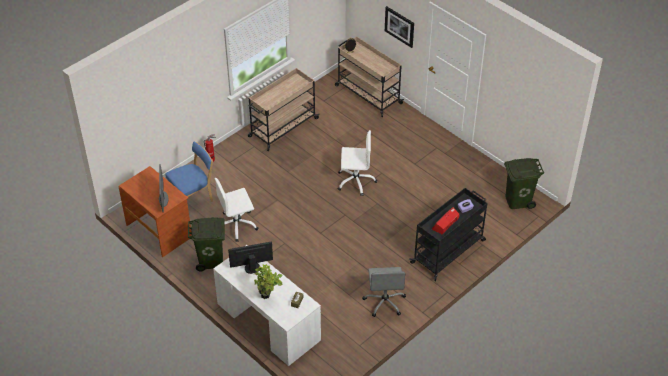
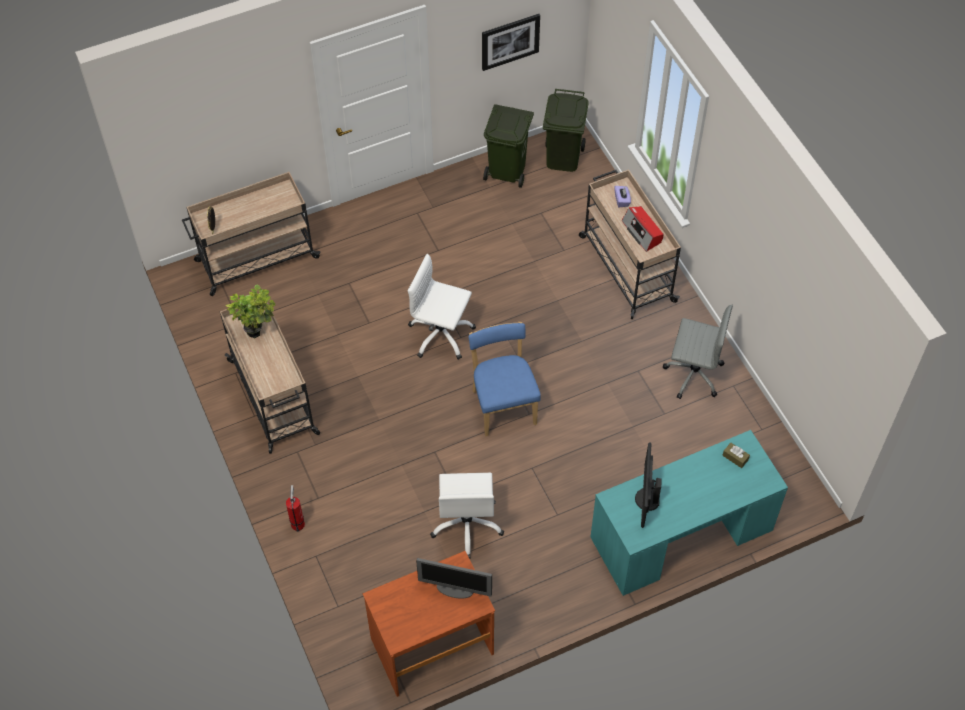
camera: 70 degrees left, 10 degrees up
blue chair [166,142,213,202] -> blue chair moved to [468,322,541,436]
green trash can [188,217,225,271] -> green trash can moved to [483,104,534,188]
white desk [213,245,321,366] -> turquoise desk [591,430,788,596]
potted plant [254,264,283,299] -> potted plant moved to [225,285,275,338]
white office chair [338,130,377,196] -> white office chair turned 90 degrees counterclockwise [408,254,476,360]
picture [385,6,414,48] -> picture moved to [482,14,540,71]
black cart [409,188,488,281] -> beige cart [579,169,681,319]

